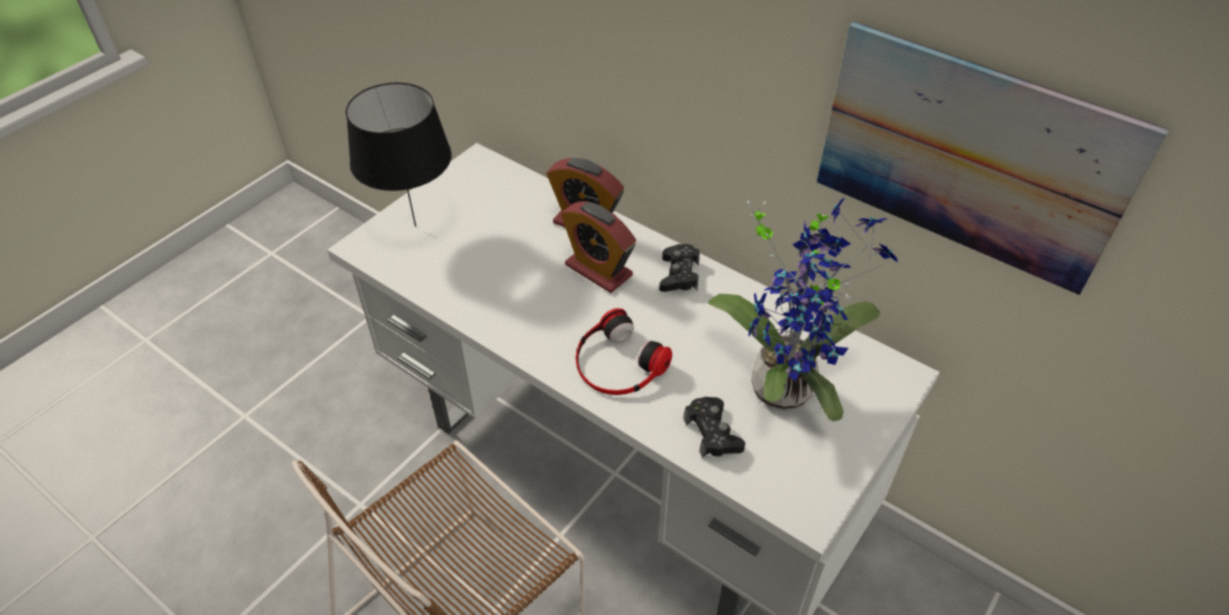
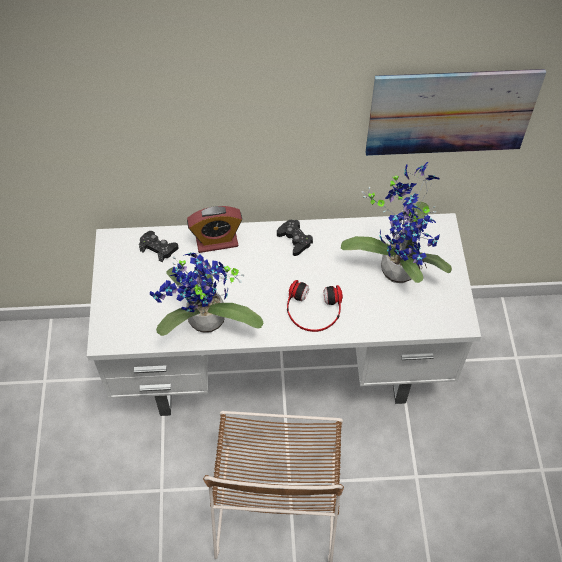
camera: 40 degrees left, 10 degrees up
black table lamp [346,83,452,227] -> none
alarm clock [561,201,636,293] -> none
black game controller [683,397,745,458] -> black game controller moved to [139,231,179,263]
none -> potted plant [150,252,263,336]

